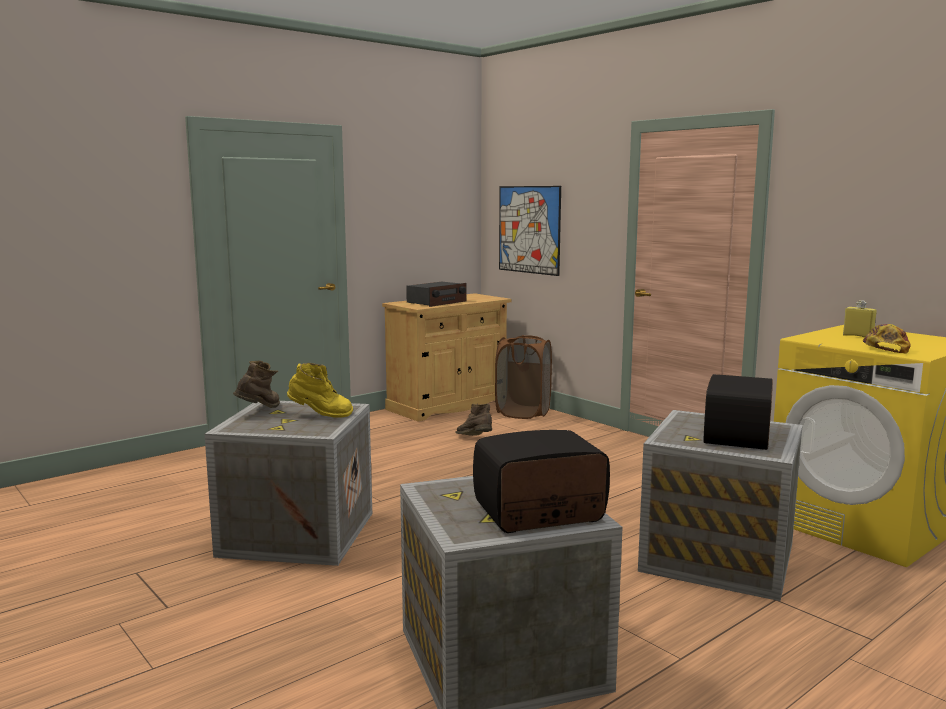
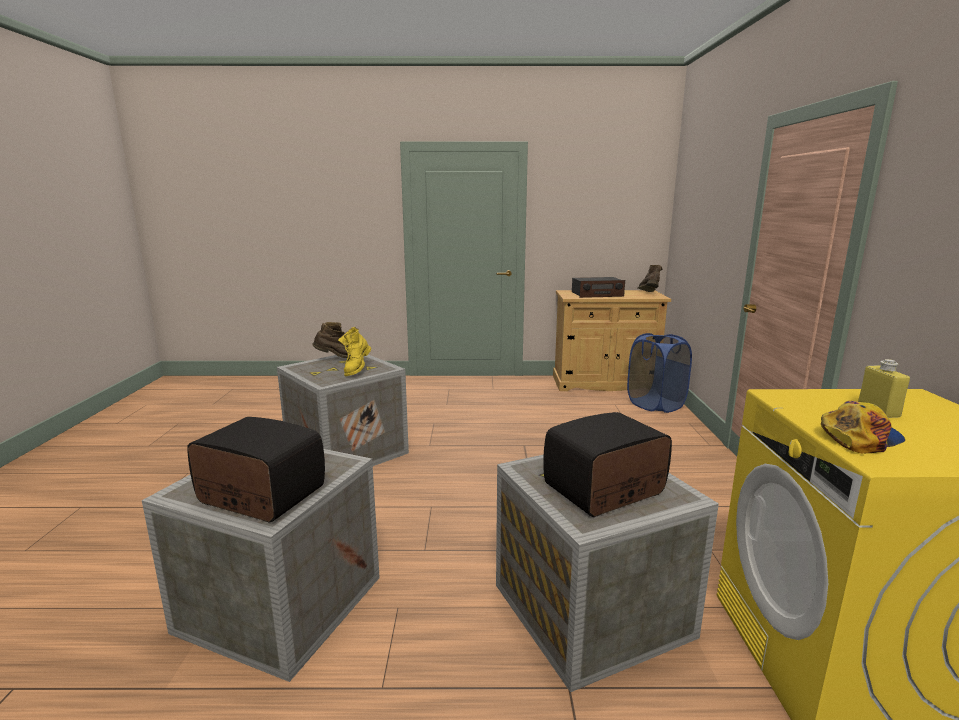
camera: 40 degrees right, 5 degrees up
yellow boot [287,363,353,418] -> yellow boot turned 60 degrees clockwise [338,327,371,376]
brown boot [455,404,492,436] -> brown boot moved to [637,265,662,292]
brown laundry basket [495,335,552,419] -> blue laundry basket [627,333,692,413]
picture [499,186,561,276] -> none

